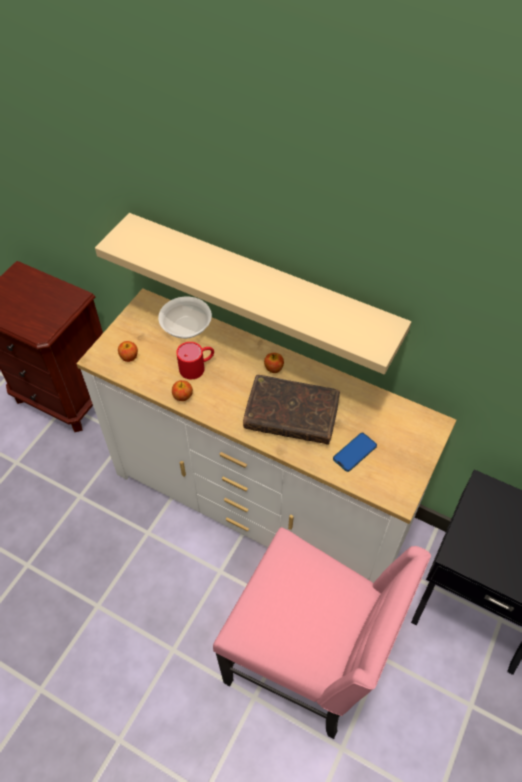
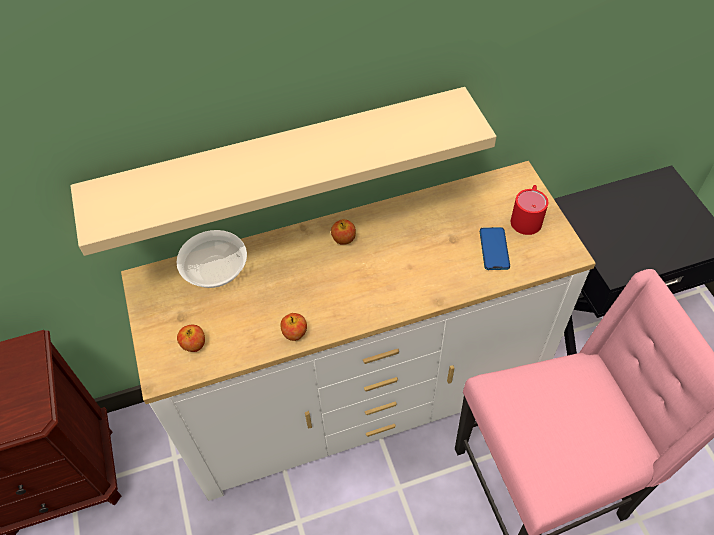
camera: 45 degrees left, 0 degrees up
red mug [176,342,214,379] -> red mug moved to [511,185,548,235]
brown book [243,375,340,445] -> none

